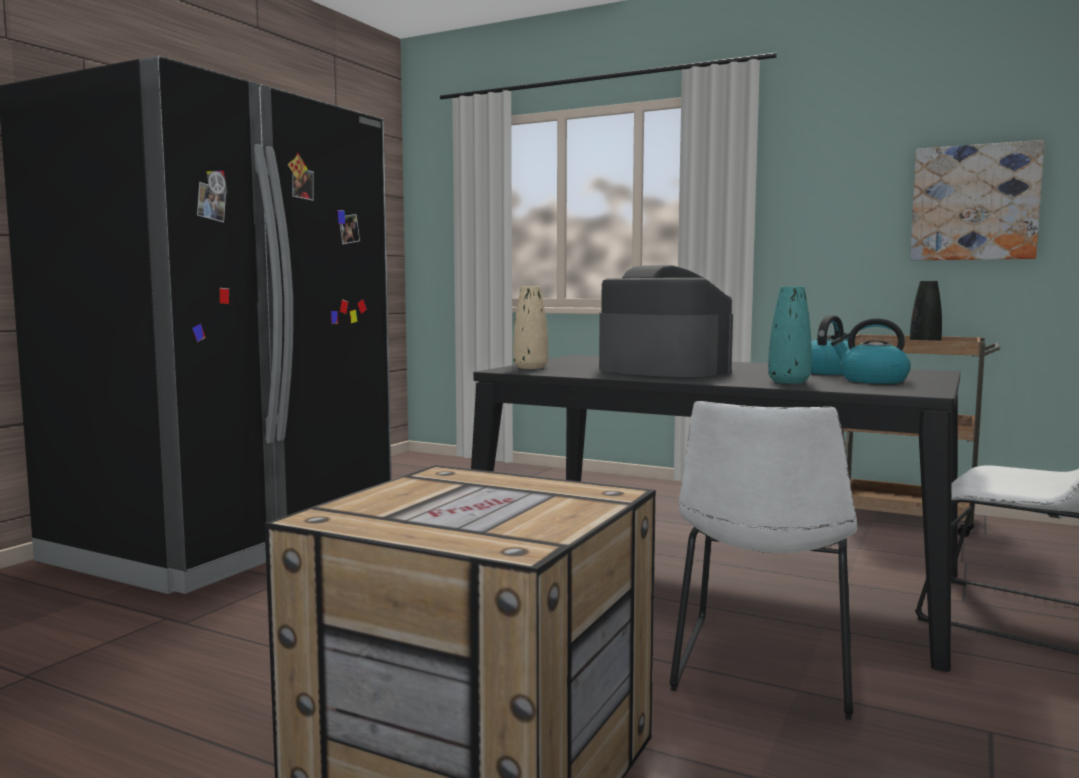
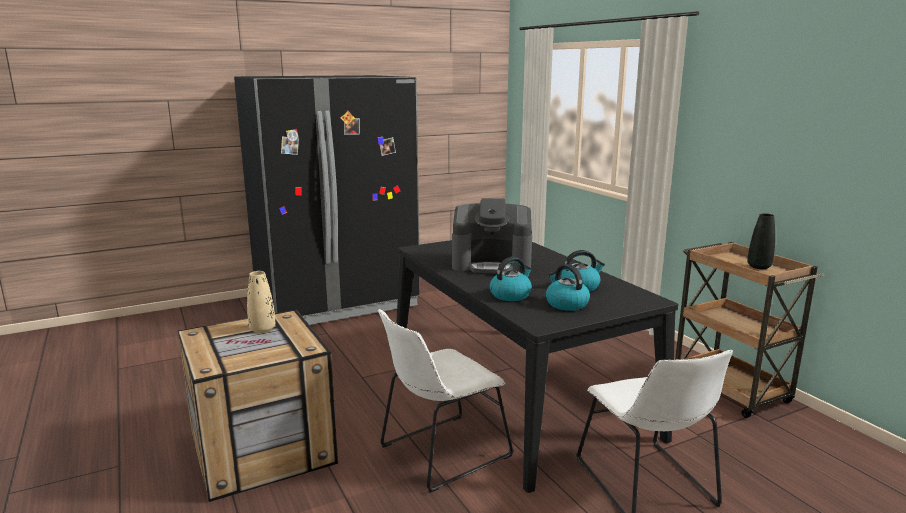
camera: 35 degrees right, 10 degrees up
beige vase [513,287,548,369] -> beige vase moved to [247,271,275,333]
coffee machine [599,265,733,377] -> coffee machine turned 105 degrees clockwise [452,198,532,274]
turquoise vase [768,286,812,384] -> kettle [490,257,532,301]
picture [910,140,1045,261] -> none

